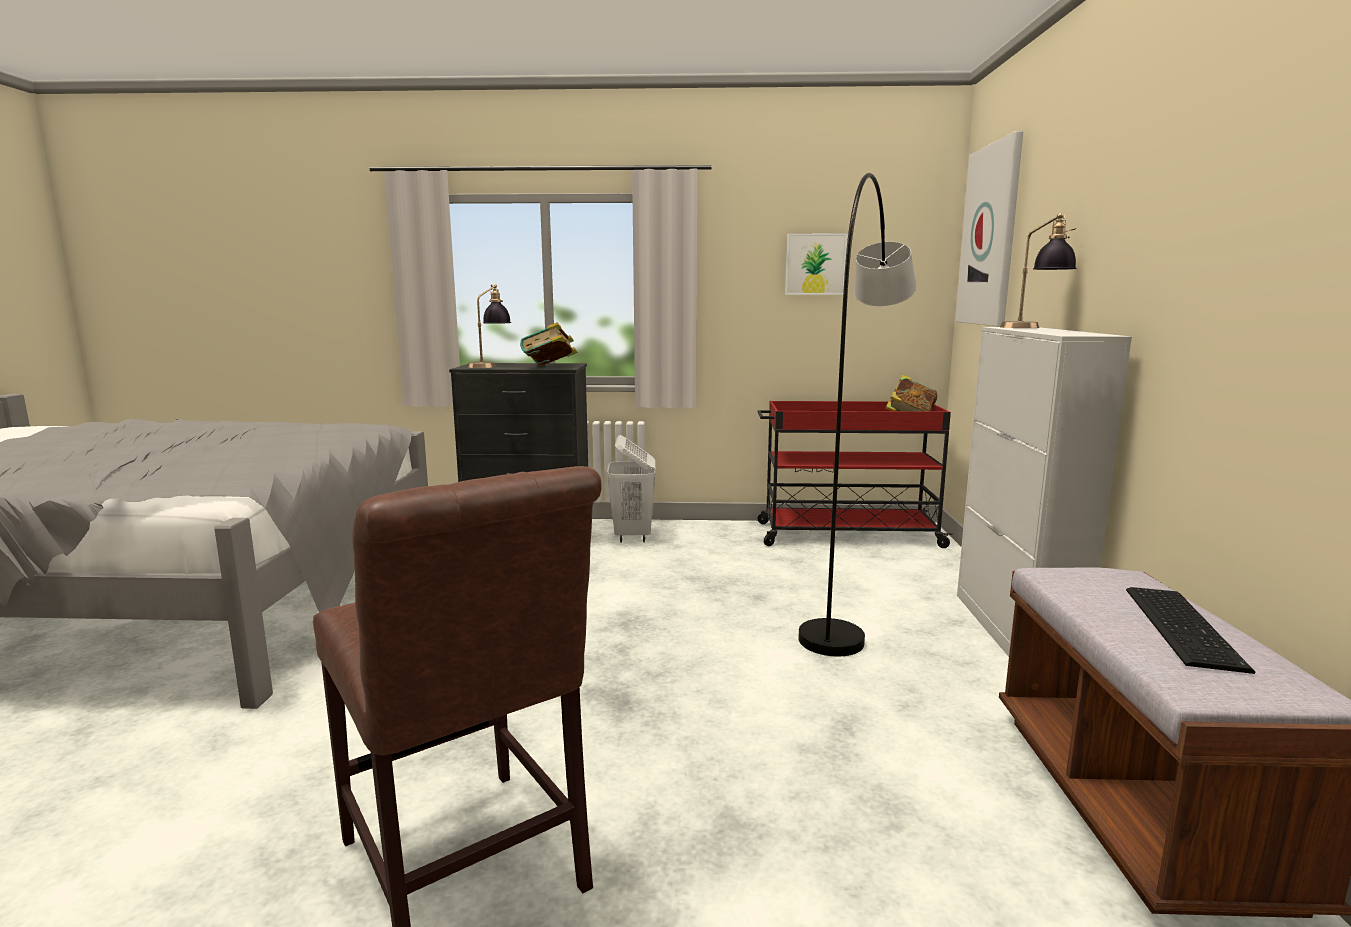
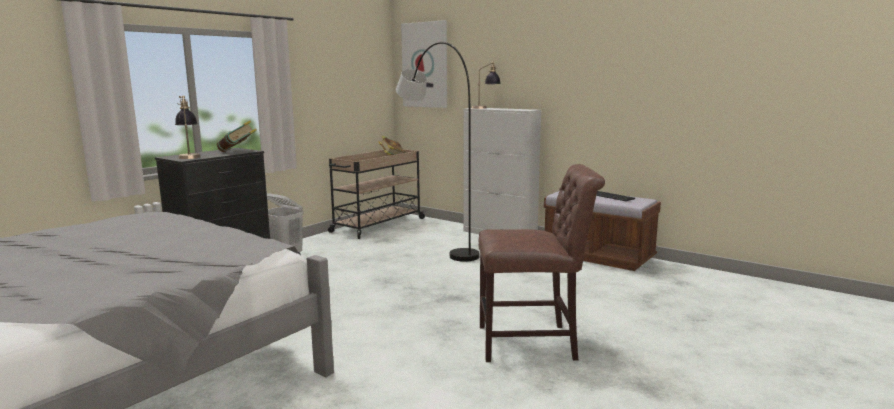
camera: 55 degrees left, 0 degrees up
red cart [757,401,952,548] -> beige cart [328,150,425,239]
picture [785,234,848,295] -> none

